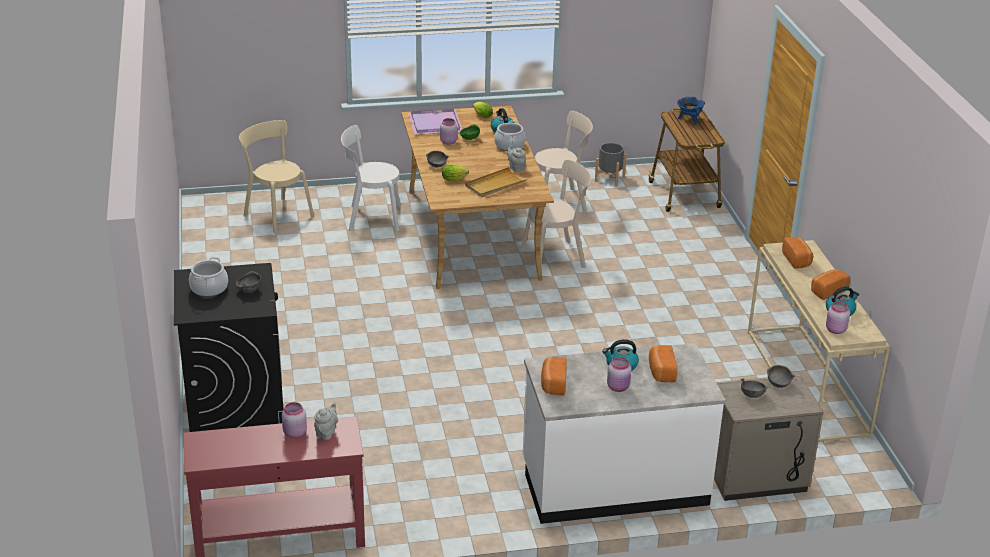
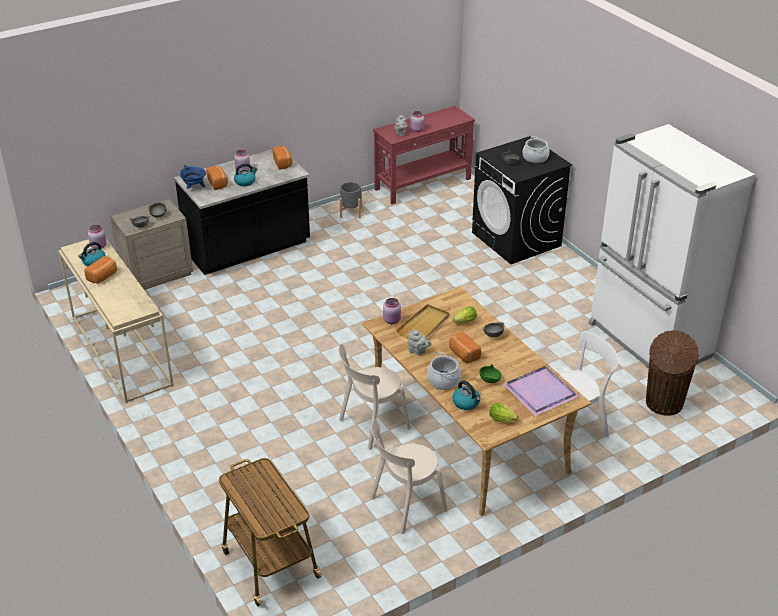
camera: 160 degrees right, 5 degrees up
beige chair [239,120,314,233] -> brown trash can [646,330,698,416]
pink jar [440,118,458,145] -> pink jar moved to [383,298,401,324]
white counter [523,343,726,524] -> black counter [174,149,310,275]
grey planter [595,143,627,186] -> grey planter moved to [339,182,362,219]
blue cooking pot [677,97,705,126] -> blue cooking pot moved to [180,165,206,189]
bread [782,237,813,269] -> bread moved to [449,332,481,363]
none -> white fridge [589,124,755,368]

